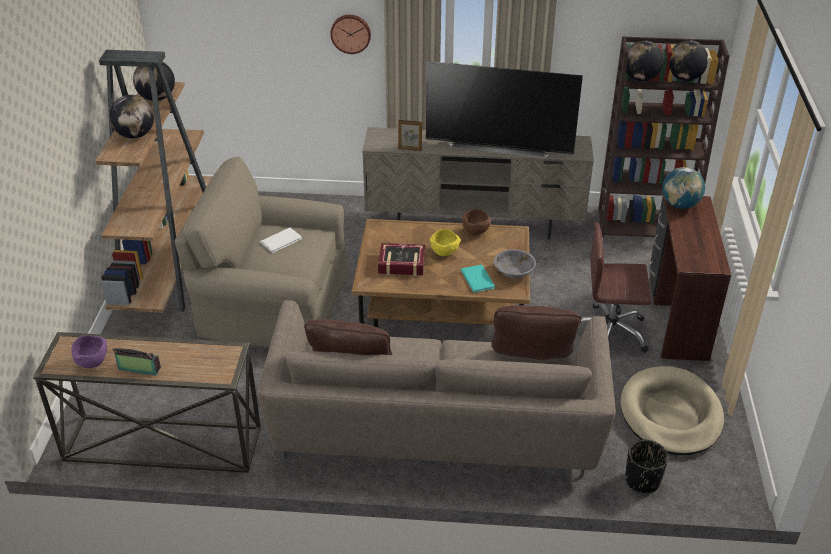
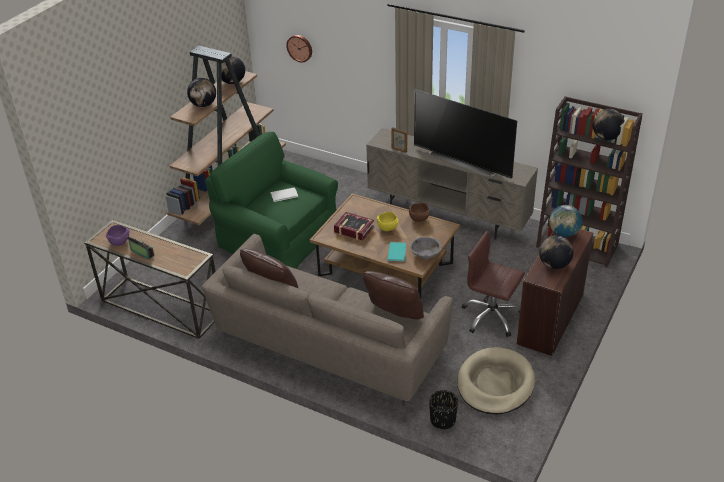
camera: 25 degrees right, 0 degrees up
beige armchair [175,157,350,347] -> green armchair [205,132,338,269]
wall clock [330,15,371,54] -> wall clock moved to [286,35,312,62]
globe [626,41,664,81] -> globe moved to [539,235,574,269]

